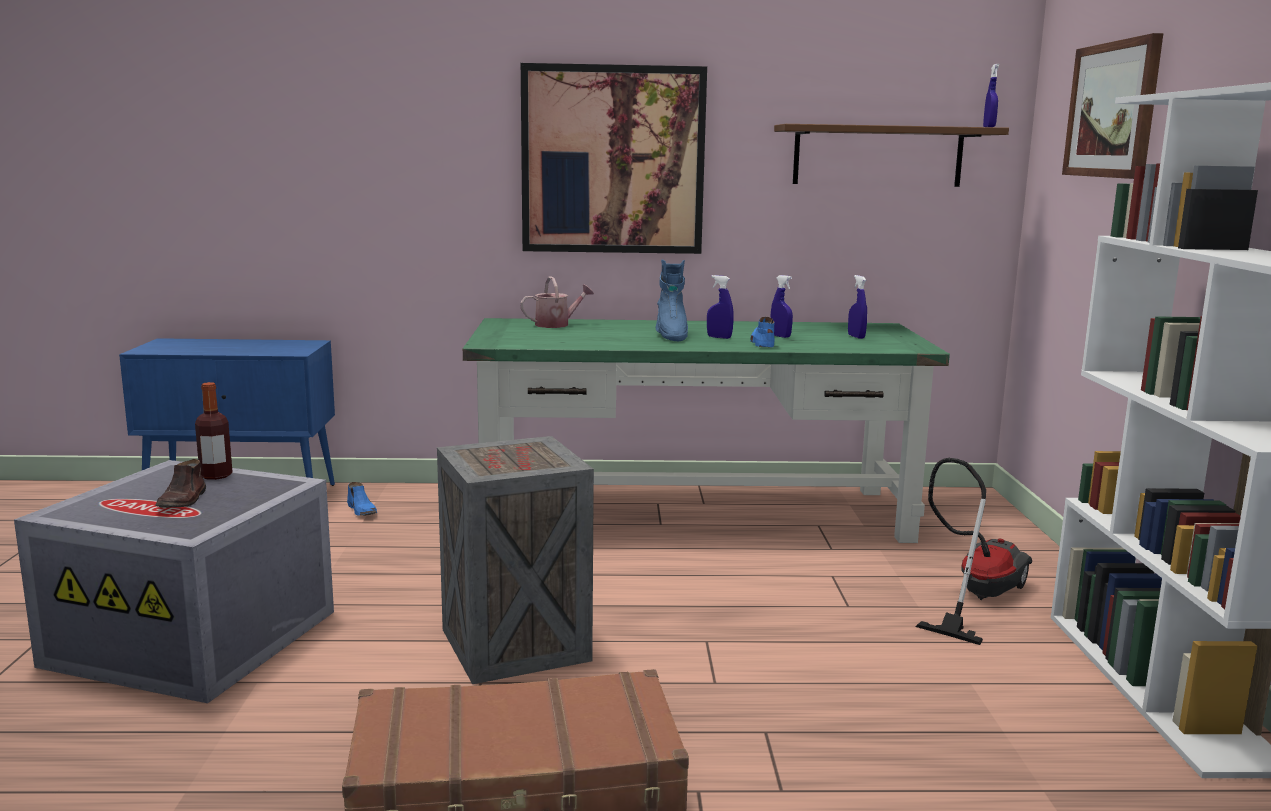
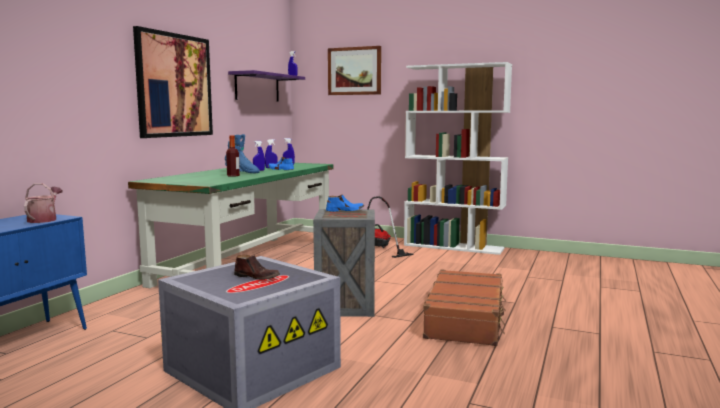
camera: 65 degrees left, 5 degrees down
bottle [195,382,233,480] -> bottle moved to [226,135,240,177]
blue shoe [347,482,377,516] -> blue shoe moved to [326,195,364,212]
watering can [520,276,594,328] -> watering can moved to [24,183,62,223]
brown shelf [774,124,1009,187] -> purple shelf [228,70,305,102]

